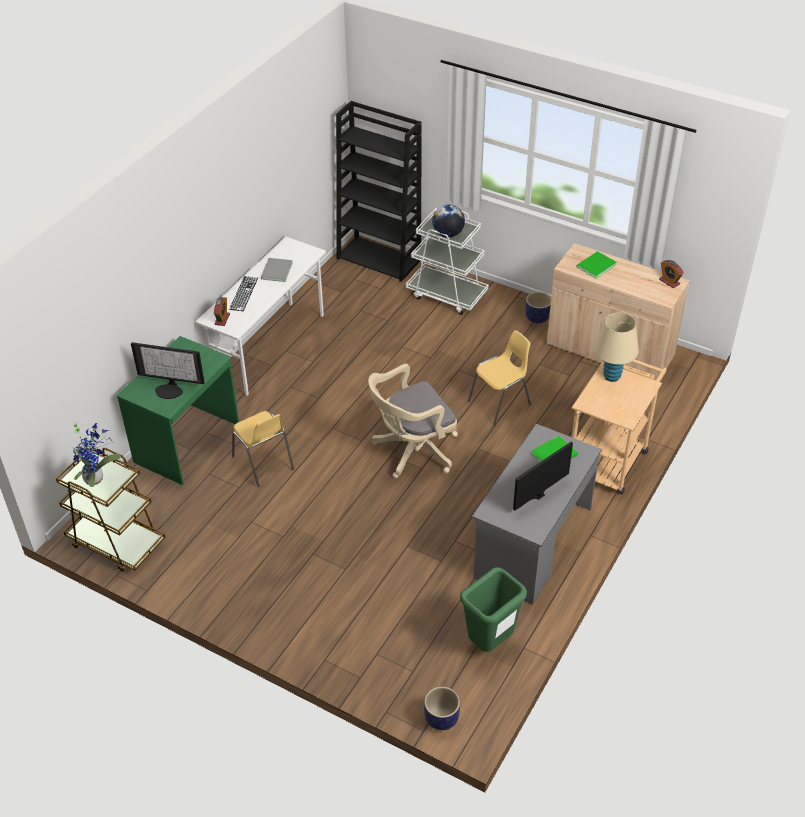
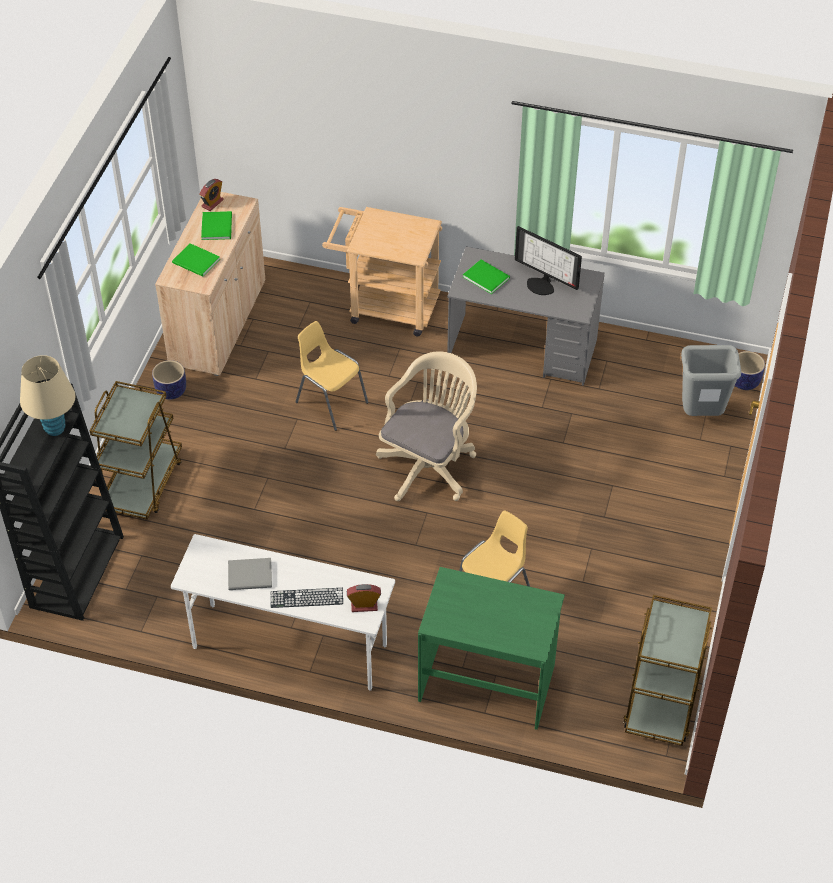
camera: 105 degrees left, 5 degrees up
potted plant [73,422,121,487] -> none
monitor [131,342,205,399] -> none
beige office chair [368,364,458,478] -> beige office chair turned 105 degrees counterclockwise [376,352,477,501]
white cart [406,208,489,315] -> brown cart [90,381,182,520]
globe [432,205,465,237] -> none
green trash can [460,567,527,652] -> none
beige table lamp [594,313,639,382] -> beige table lamp moved to [20,355,76,436]
none -> green book [201,211,232,240]
none -> grey trash can [681,345,741,416]

